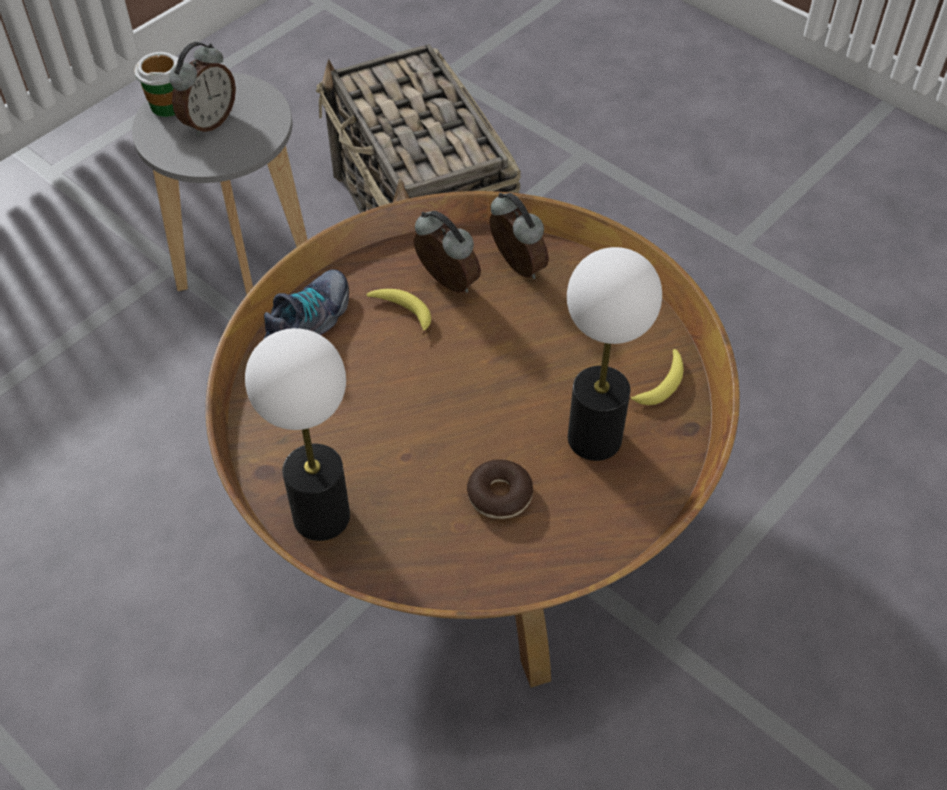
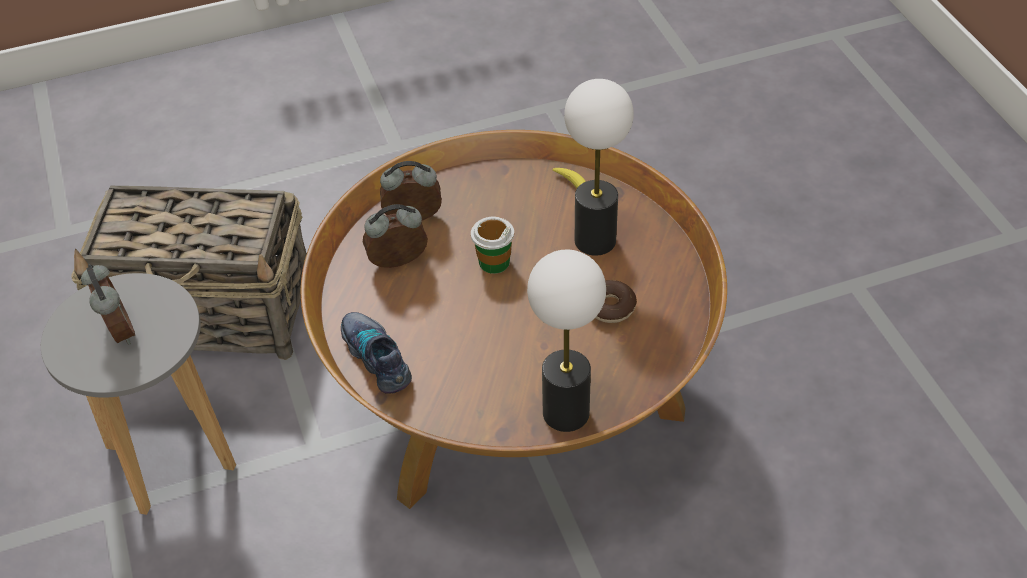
camera: 60 degrees left, 5 degrees down
cup [134,52,179,117] -> cup moved to [471,217,514,274]
banana [366,289,431,335] -> none

